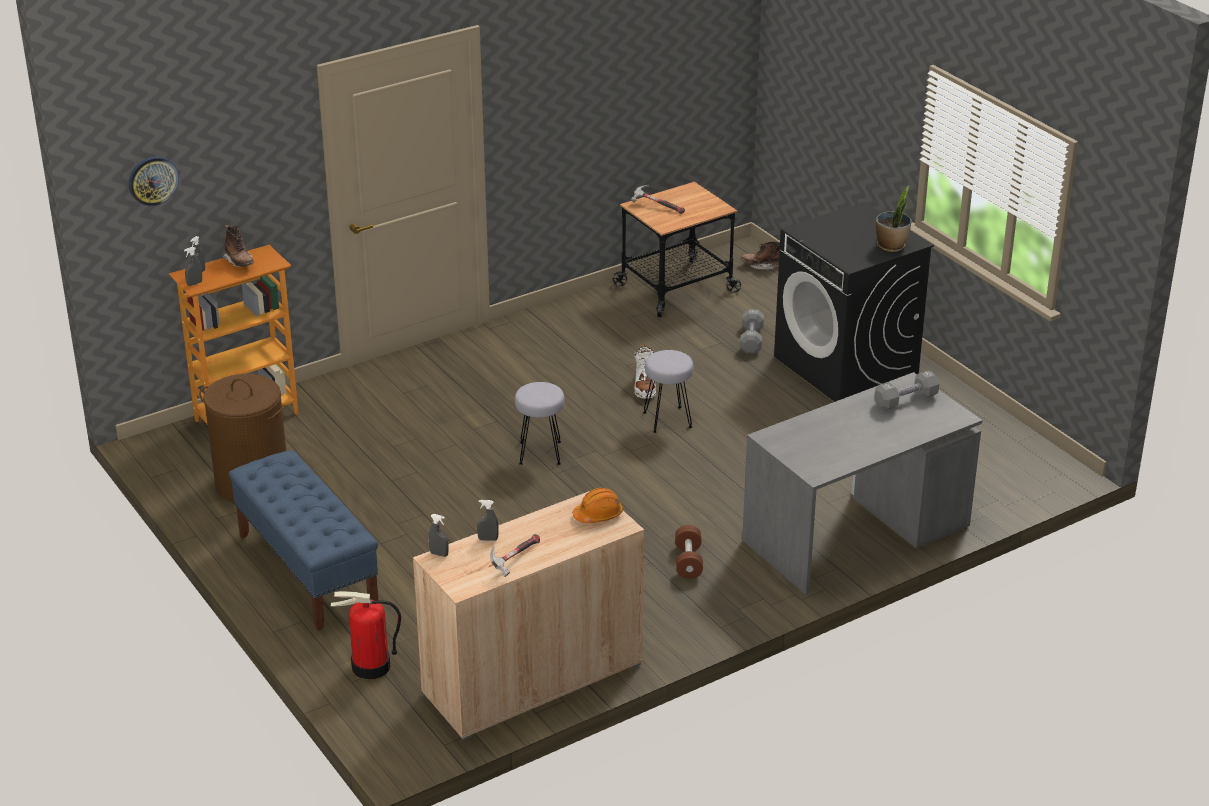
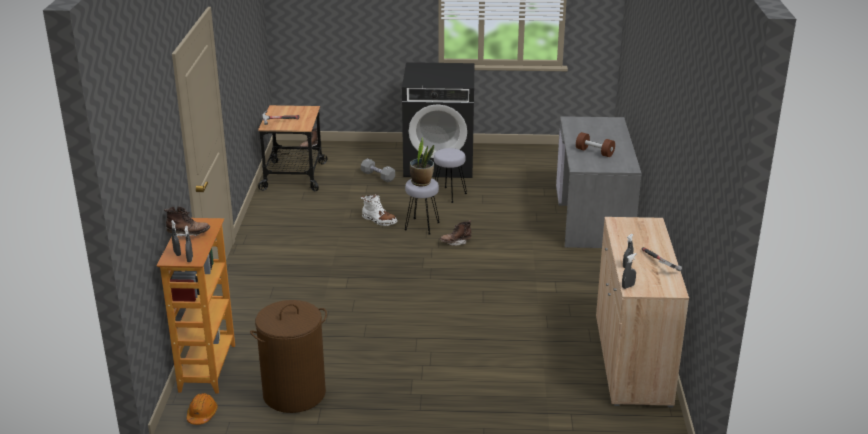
camera: 55 degrees left, 5 degrees down
wall clock [129,157,179,206] -> none
blue bench [229,450,378,631] -> none
fire extinguisher [331,591,401,679] -> none
grey stool [515,382,565,465] -> grey stool moved to [434,148,467,203]
orange hard hat [573,488,623,523] -> orange hard hat moved to [187,393,218,425]
brown dumbbell [675,525,703,579] -> brown dumbbell moved to [576,132,615,157]
grey dumbbell [874,370,939,411] -> none
potted plant [876,186,911,252] -> potted plant moved to [410,137,434,186]
none -> brown boot [439,220,472,246]

